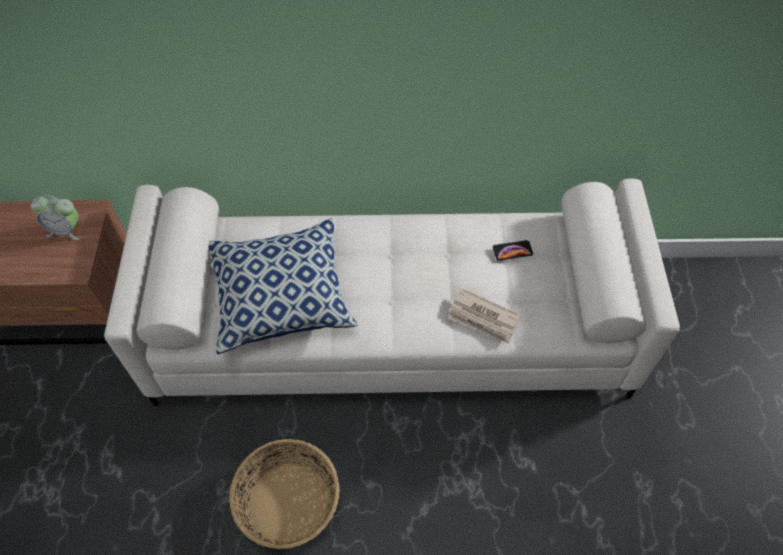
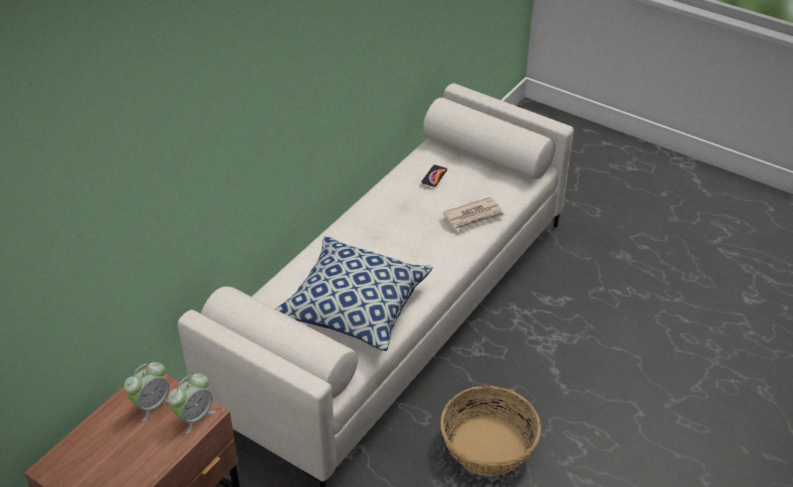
camera: 55 degrees left, 15 degrees down
none -> alarm clock [168,374,216,434]

